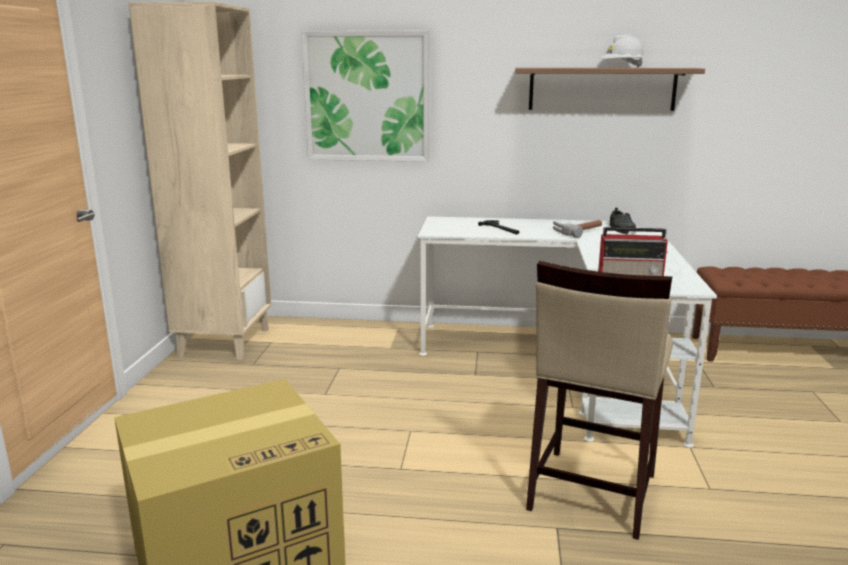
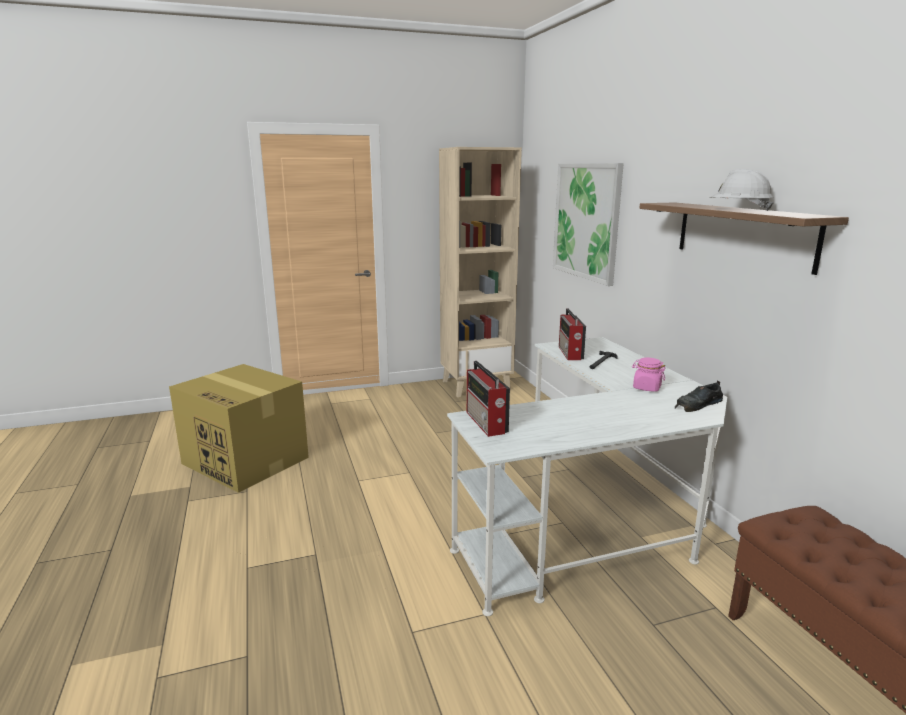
camera: 65 degrees right, 0 degrees up
beige stool [526,261,673,540] -> none
hammer [553,220,602,238] -> pink jar [632,357,666,392]
none -> radio [559,308,586,360]

